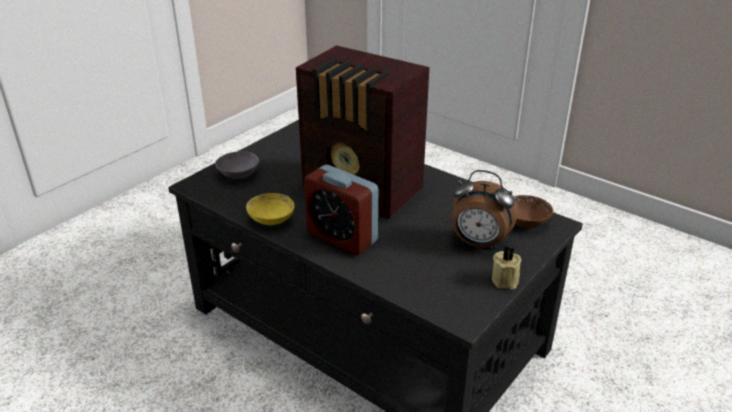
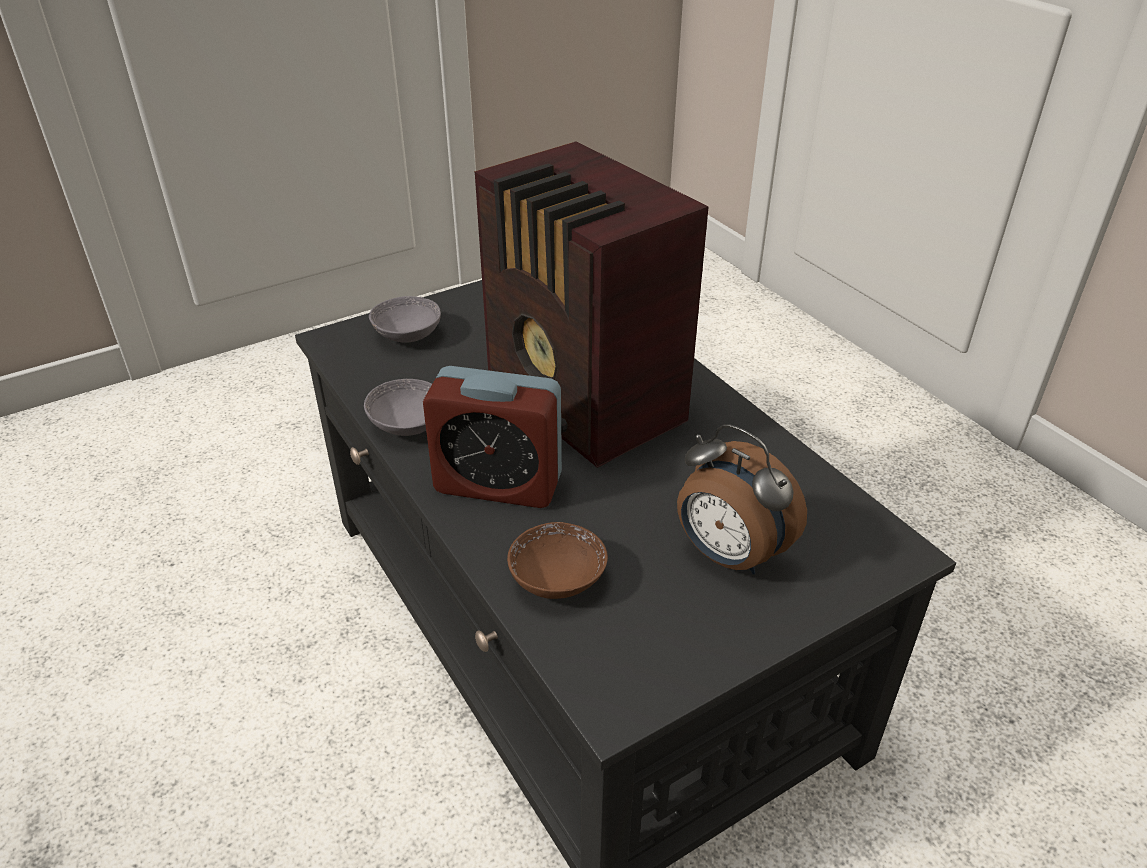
camera: 20 degrees right, 5 degrees up
yellow bowl [246,193,294,225] -> grey bowl [364,379,432,436]
alarm clock [304,165,378,255] -> alarm clock turned 45 degrees counterclockwise [423,366,562,508]
beige candle [492,246,521,289] -> none
brown bowl [514,195,553,228] -> brown bowl moved to [507,522,608,599]

